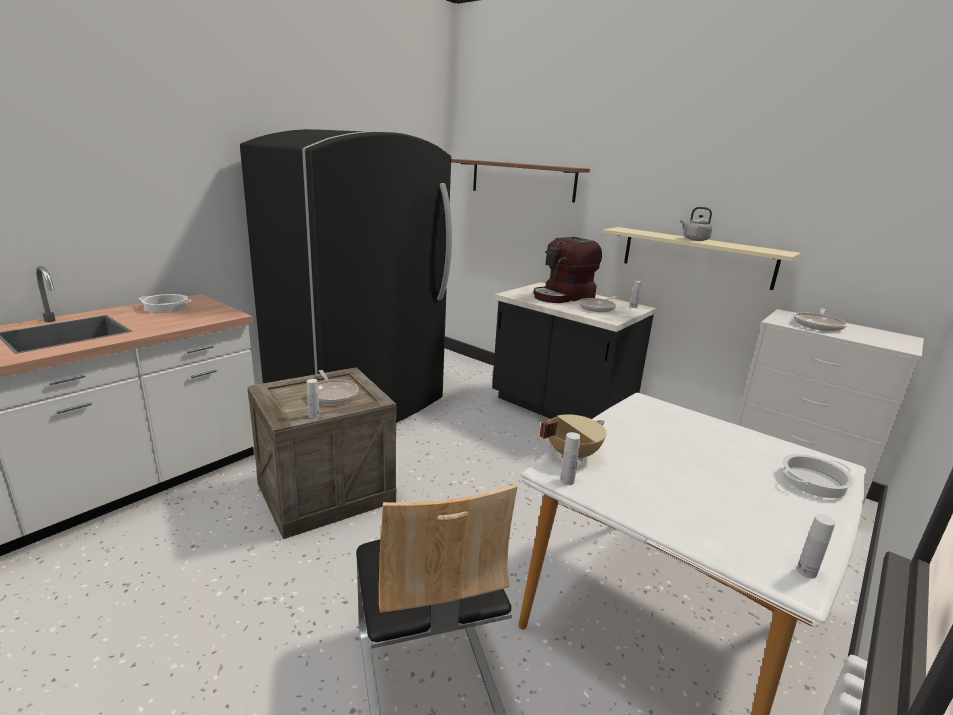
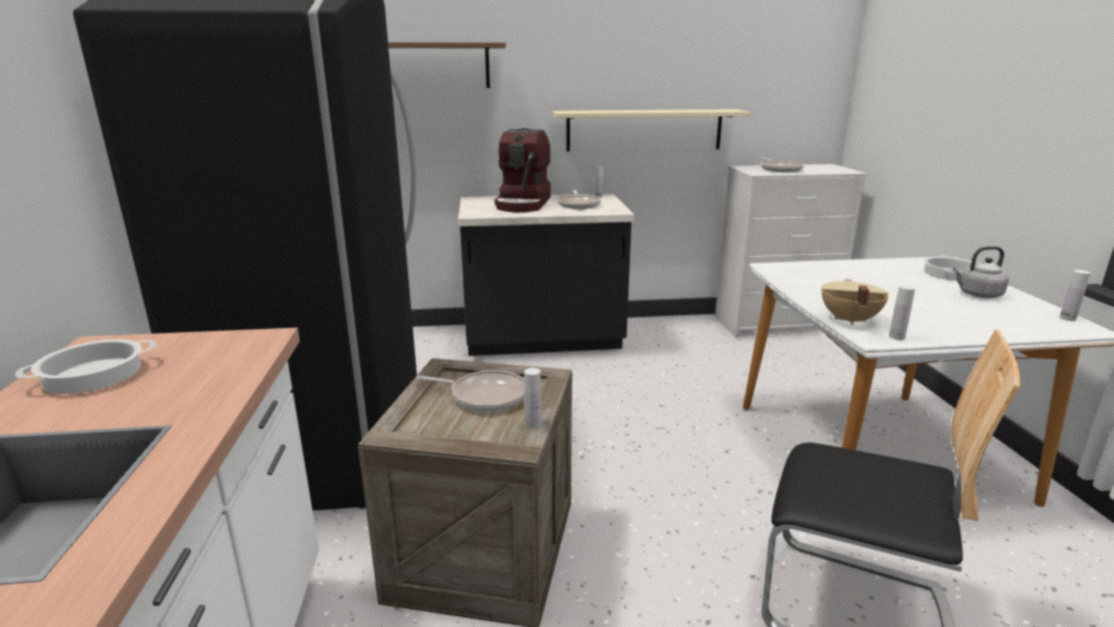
camera: 45 degrees left, 0 degrees up
grey kettle [680,207,712,241] -> grey kettle moved to [953,246,1009,298]

